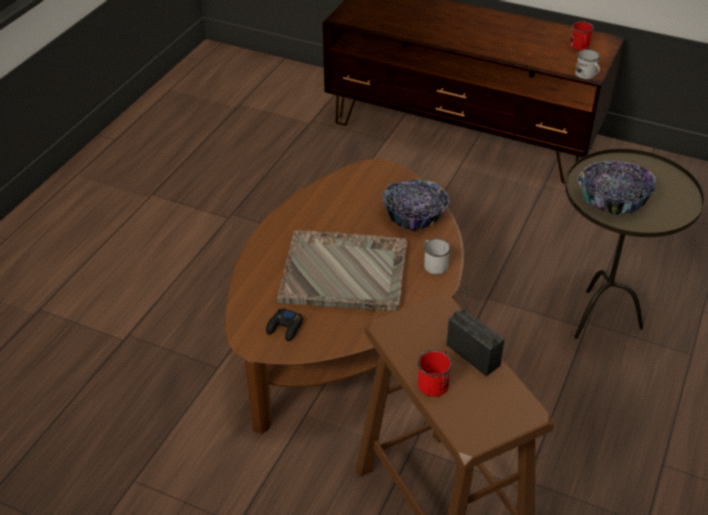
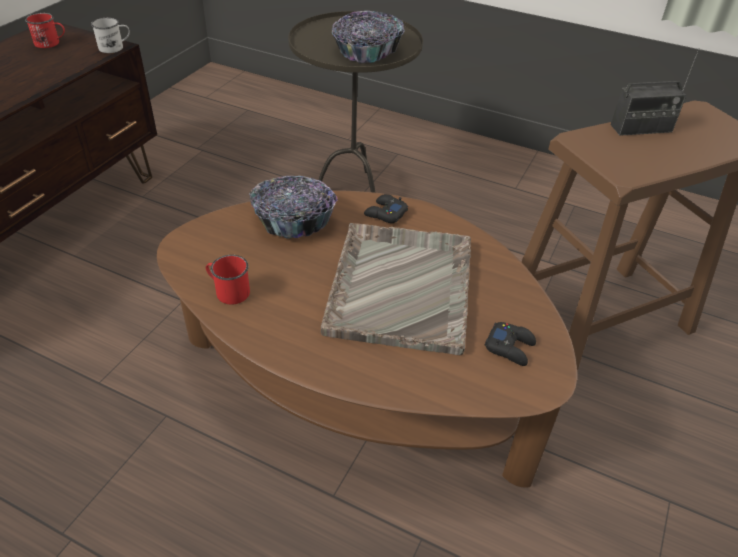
camera: 90 degrees left, 0 degrees up
red mug [418,350,452,397] -> red mug moved to [206,255,250,305]
white mug [424,239,451,274] -> black game controller [364,194,408,223]
radio [446,279,505,376] -> radio turned 150 degrees counterclockwise [611,48,700,136]

